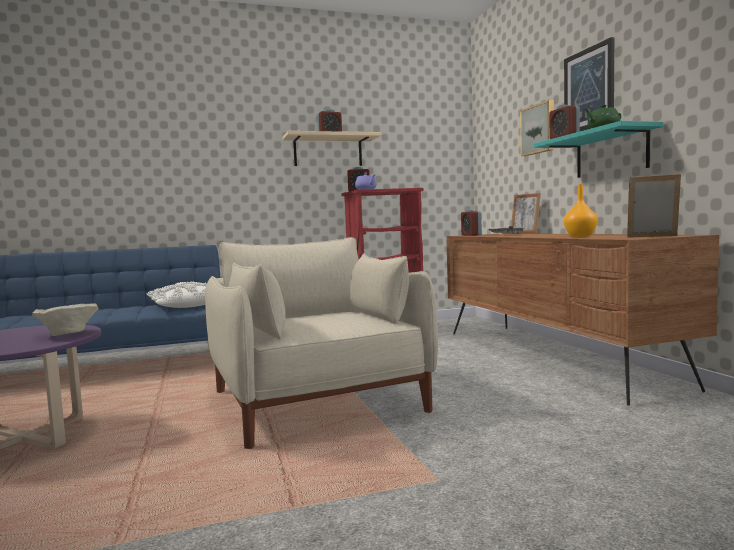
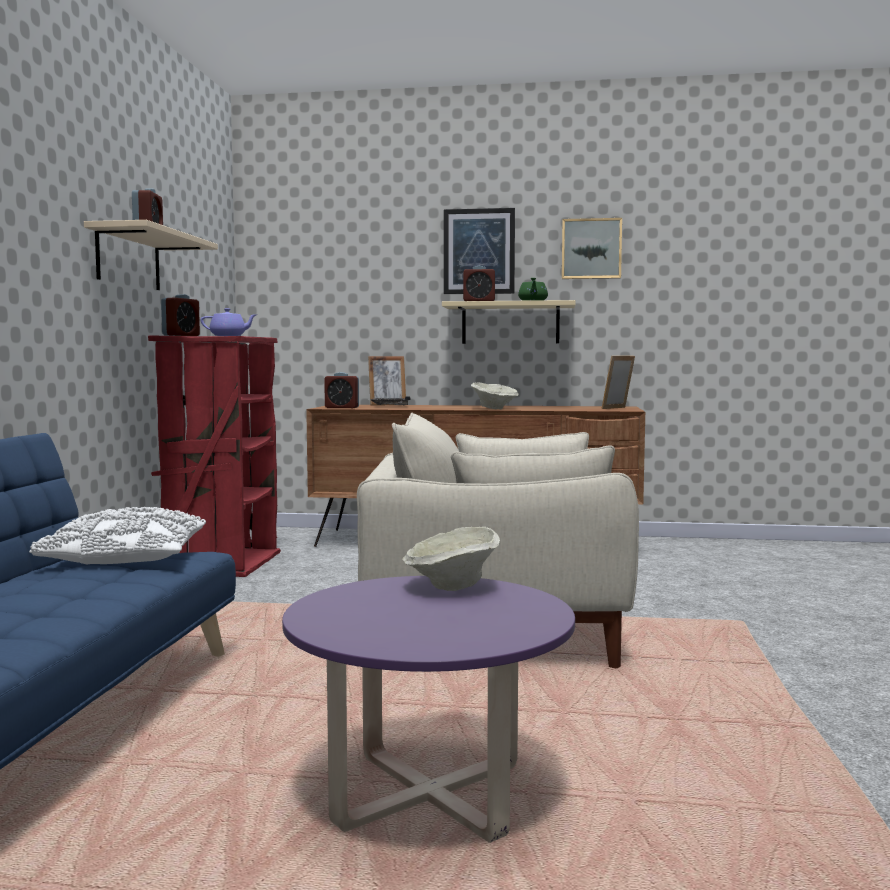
camera: 65 degrees left, 0 degrees up
picture [520,100,554,156] -> picture moved to [562,218,622,279]
turquoise shelf [534,121,663,178] -> beige shelf [442,300,576,344]
orange vase [564,184,598,237] -> none
none -> beige bowl [471,382,519,409]

